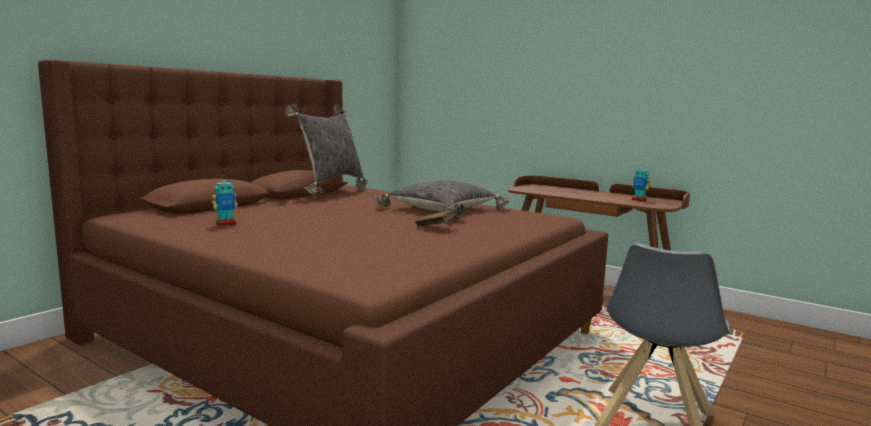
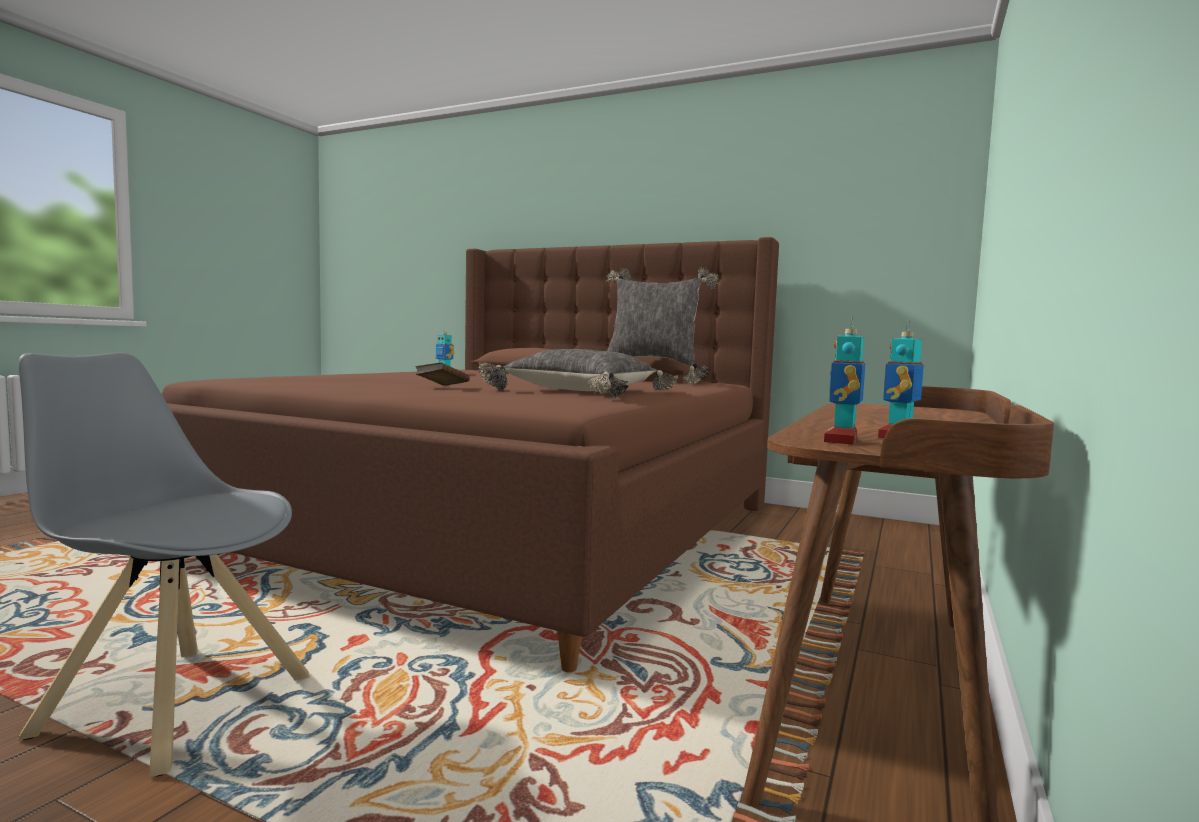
camera: 80 degrees right, 5 degrees down
none -> toy robot [824,315,865,444]

